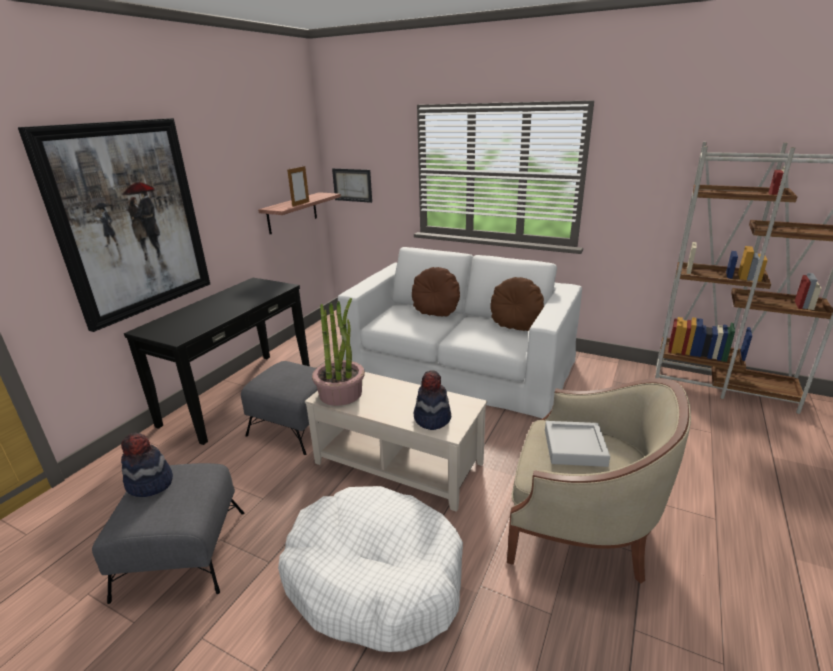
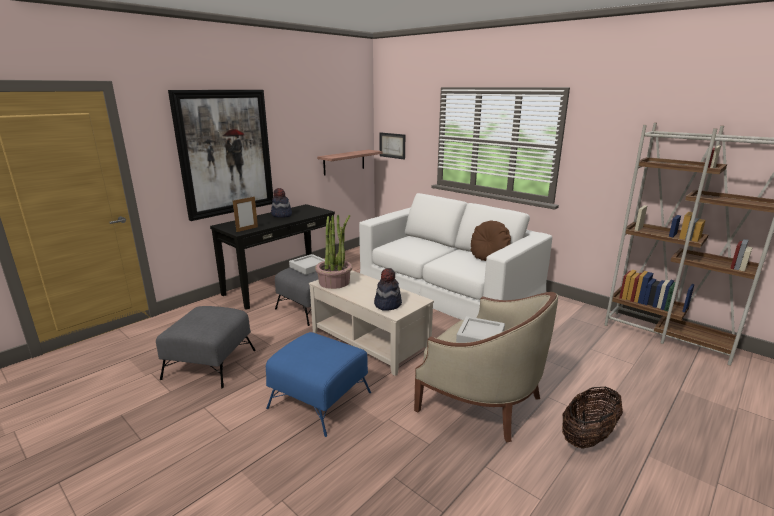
camera: 15 degrees right, 5 degrees down
hat [121,433,173,497] -> hat moved to [271,188,292,218]
white dog bed [278,486,463,652] -> blue ottoman [266,332,371,437]
picture frame [287,166,309,207] -> picture frame moved to [233,197,258,232]
brown pillow [412,267,460,317] -> none
none -> grey tray [289,254,325,275]
none -> basket [562,387,623,449]

